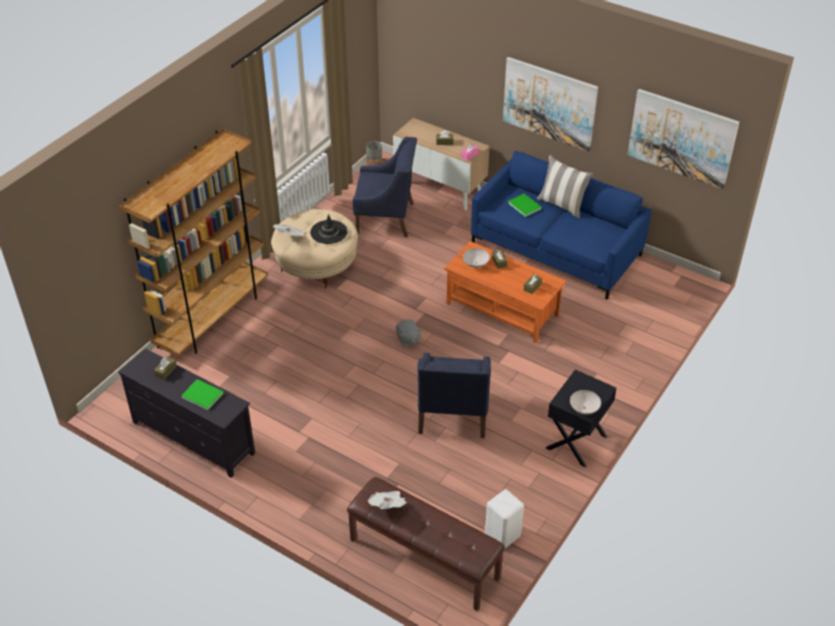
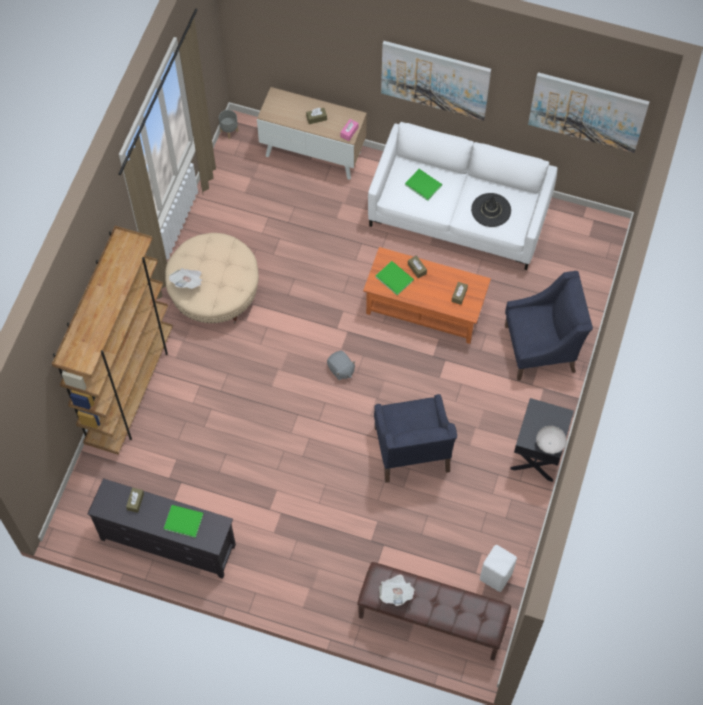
camera: 15 degrees left, 20 degrees up
black hat [310,214,348,244] -> black hat moved to [471,193,511,227]
blue armchair [352,137,417,237] -> blue armchair moved to [505,271,593,381]
white bowl [463,248,490,268] -> green book [376,261,414,295]
blue sofa [471,151,652,300] -> white sofa [368,122,557,270]
pillow [537,156,593,218] -> none

